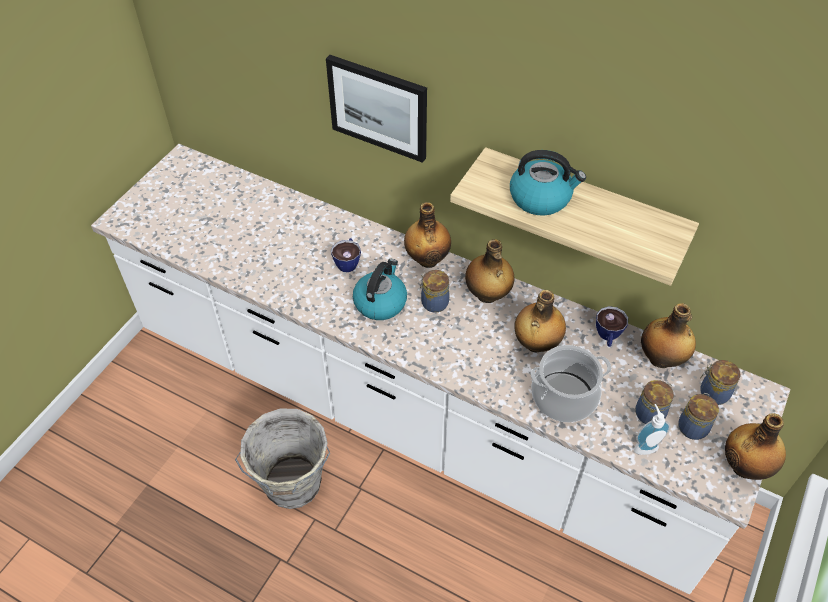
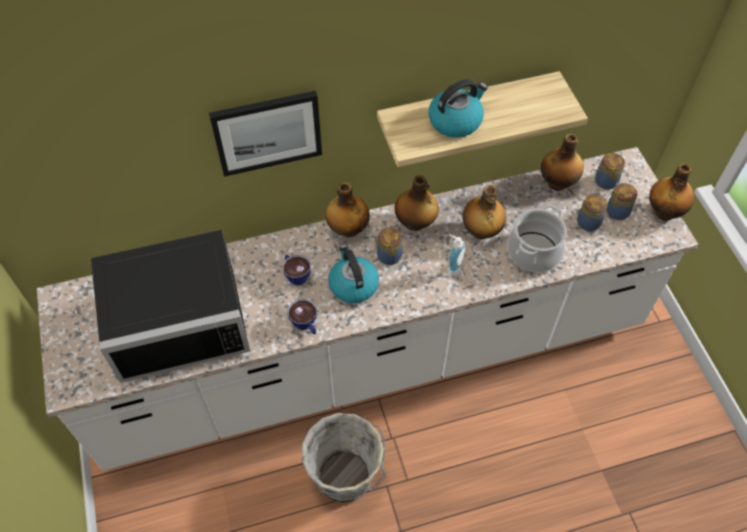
camera: 45 degrees left, 5 degrees up
cup [596,306,628,347] -> cup moved to [288,299,317,334]
soap dispenser [634,404,671,455] -> soap dispenser moved to [448,234,465,277]
none -> black microwave [91,230,250,383]

